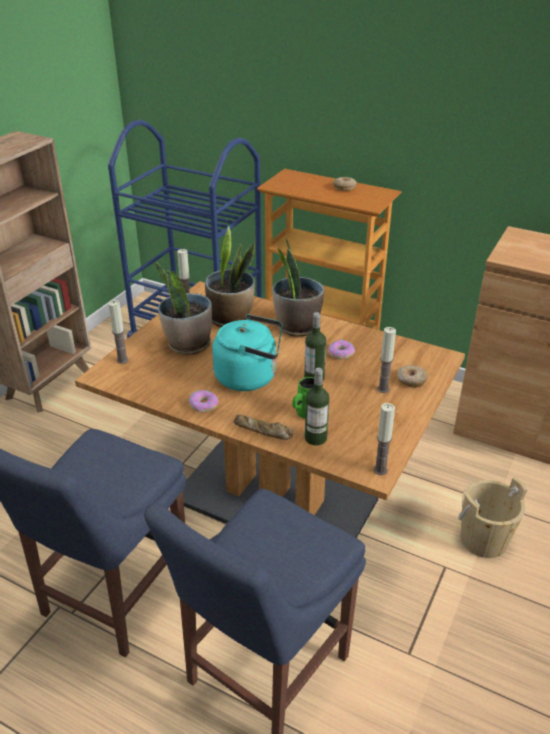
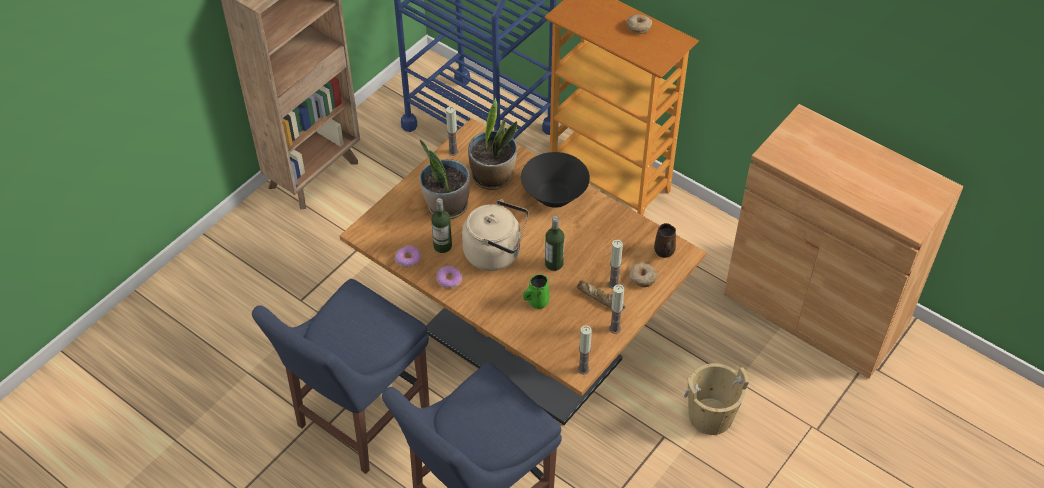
camera: 10 degrees right, 15 degrees up
candle [108,300,128,364] -> candle moved to [609,284,624,334]
turquoise kettle [212,314,282,391] -> beige kettle [462,199,529,271]
bread [233,414,293,440] -> bread moved to [576,280,626,309]
potted plant [273,238,324,337] -> black bowl [521,152,590,208]
bottle [305,368,329,446] -> bottle moved to [431,198,452,253]
donut [328,340,355,359] -> donut moved to [395,246,421,268]
none -> brown mug [654,223,676,258]

